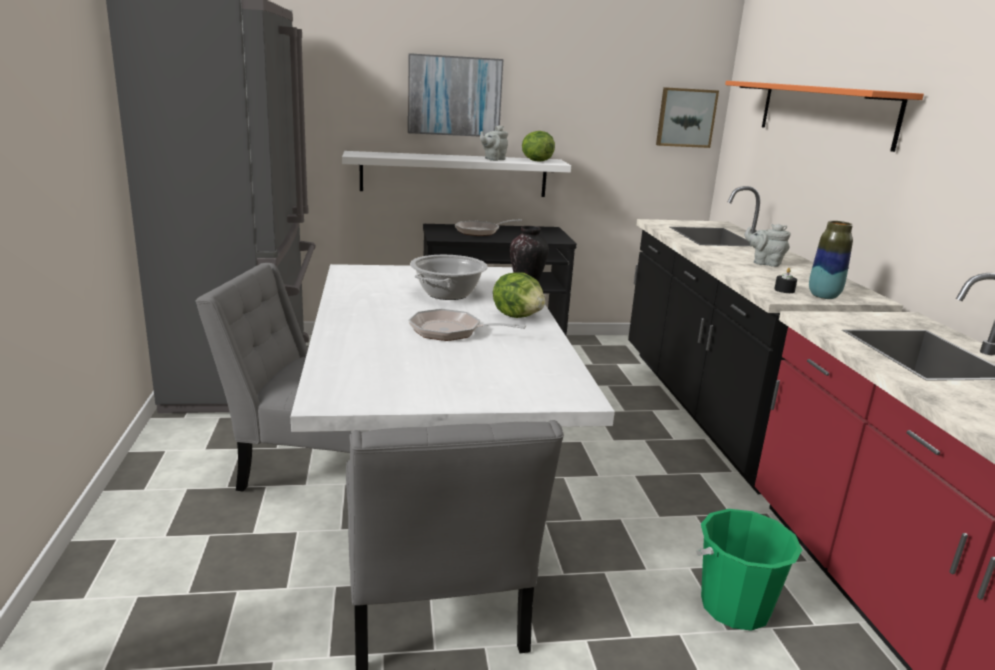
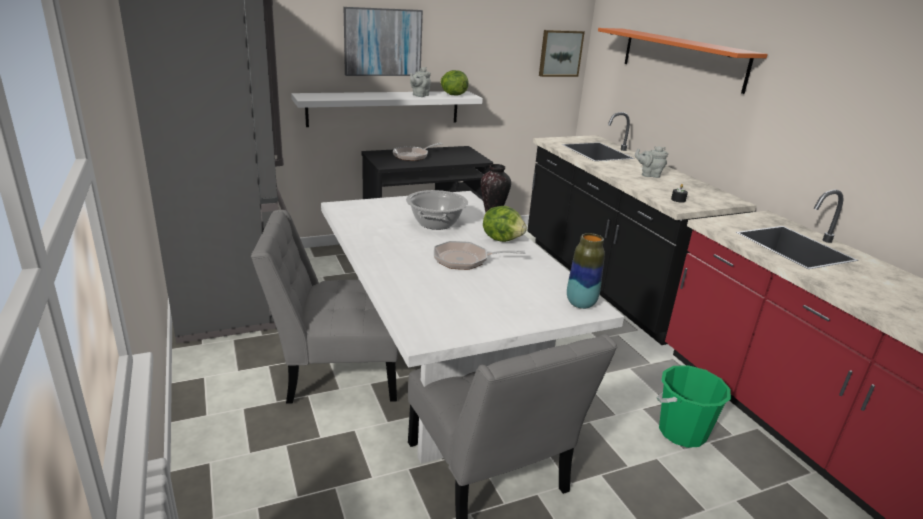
camera: 15 degrees left, 5 degrees up
vase [809,221,853,299] -> vase moved to [567,233,605,309]

